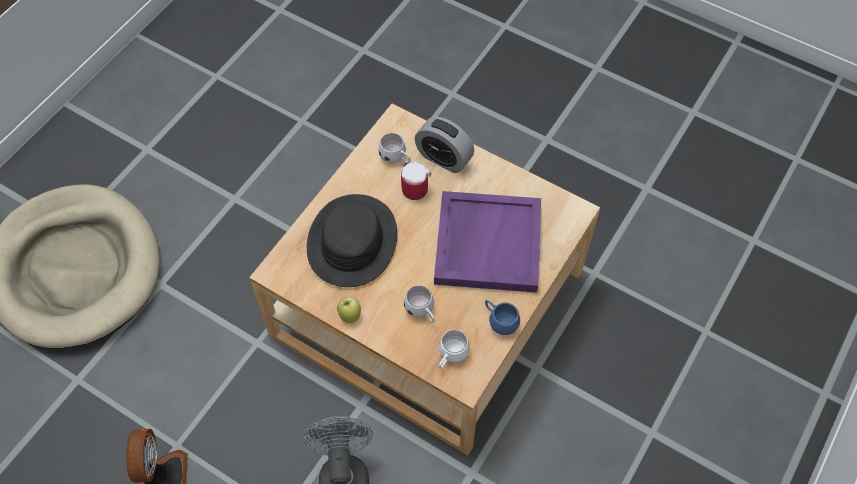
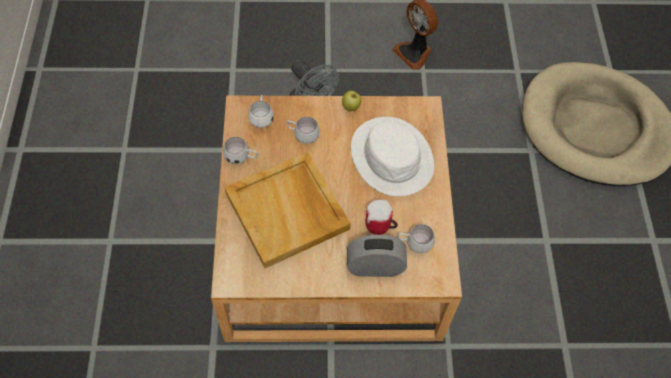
camera: 145 degrees right, 0 degrees up
black hat [307,194,397,287] -> white hat [351,117,434,196]
purple tray [434,191,541,293] -> beige tray [225,152,351,268]
blue mug [485,300,520,335] -> white mug [223,137,258,164]

